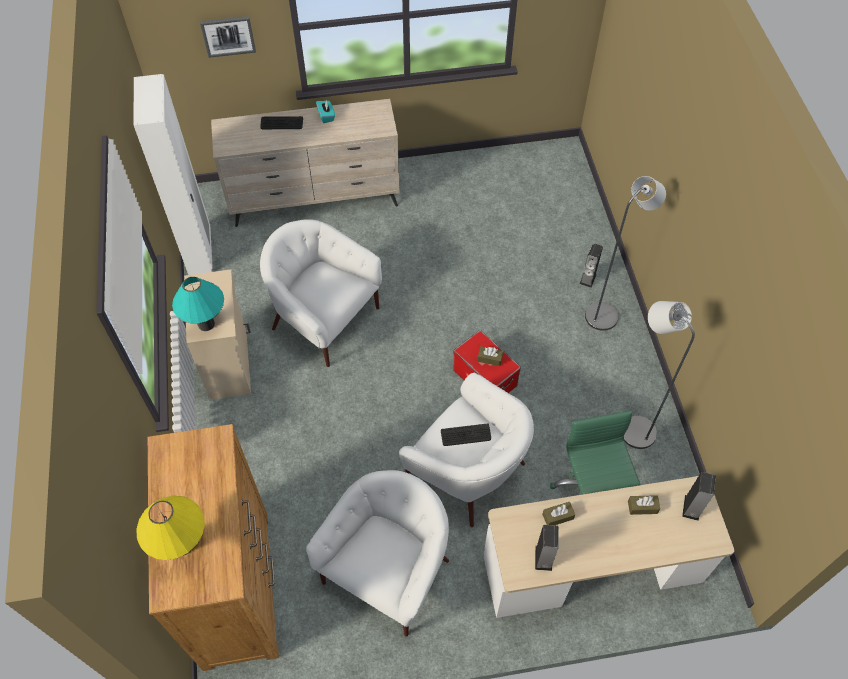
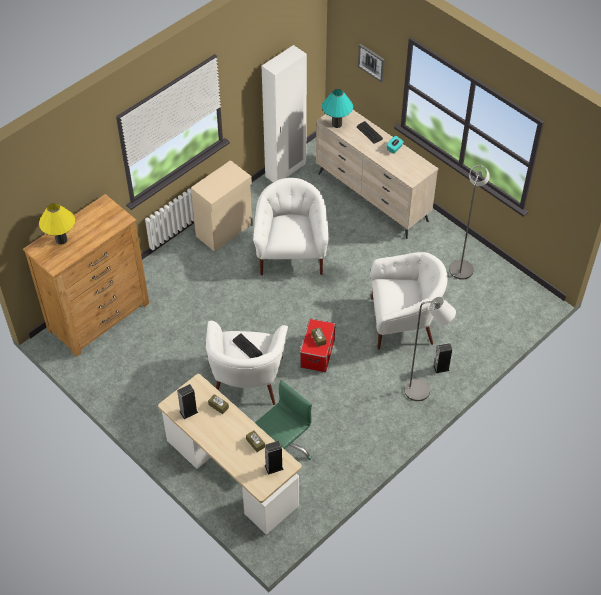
camera: 55 degrees right, 5 degrees down
turquoise table lamp [172,277,224,331] -> turquoise table lamp moved to [322,89,353,128]
white armchair [306,470,449,636] -> white armchair moved to [370,252,447,349]
grey floor lamp [624,301,695,449] -> grey floor lamp moved to [449,165,490,280]

